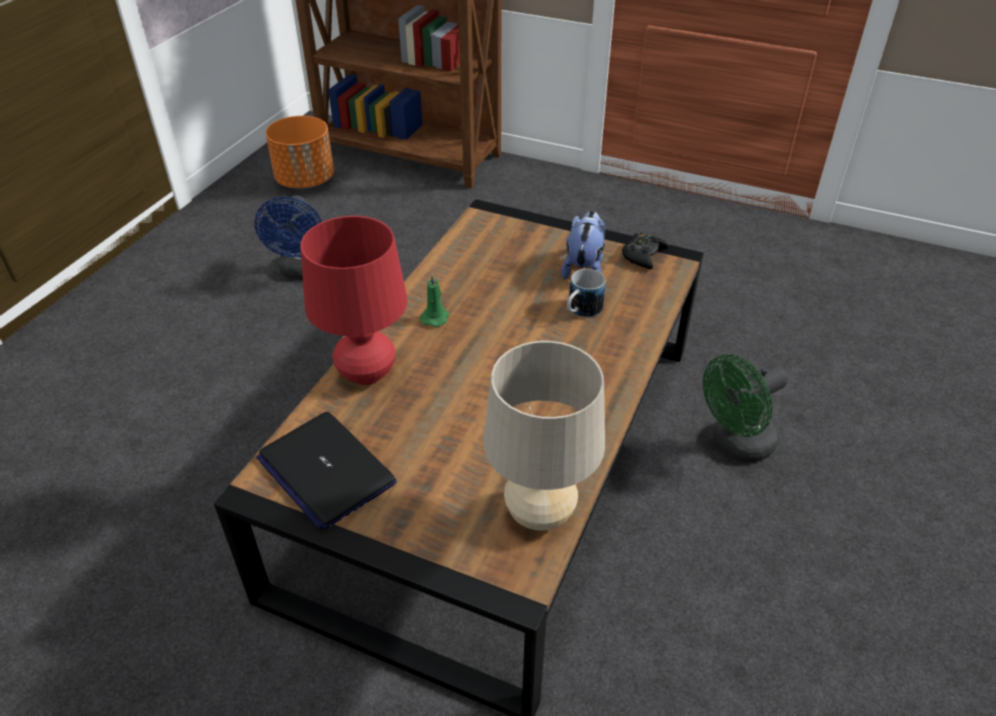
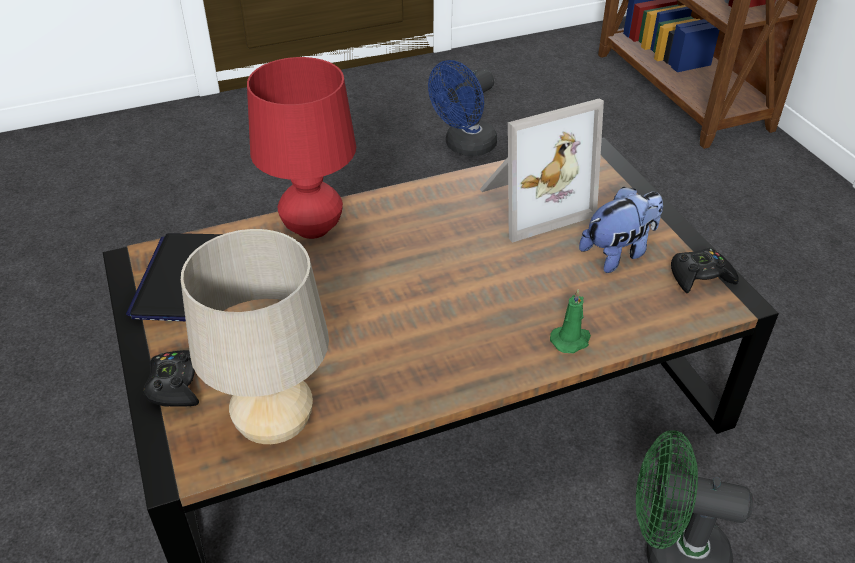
camera: 45 degrees right, 0 degrees up
orange planter [265,116,334,188] -> none
green candle [420,274,449,327] -> green candle moved to [550,289,591,353]
mug [567,269,606,318] -> none
none -> black game controller [143,350,199,407]
none -> picture frame [479,98,604,243]

